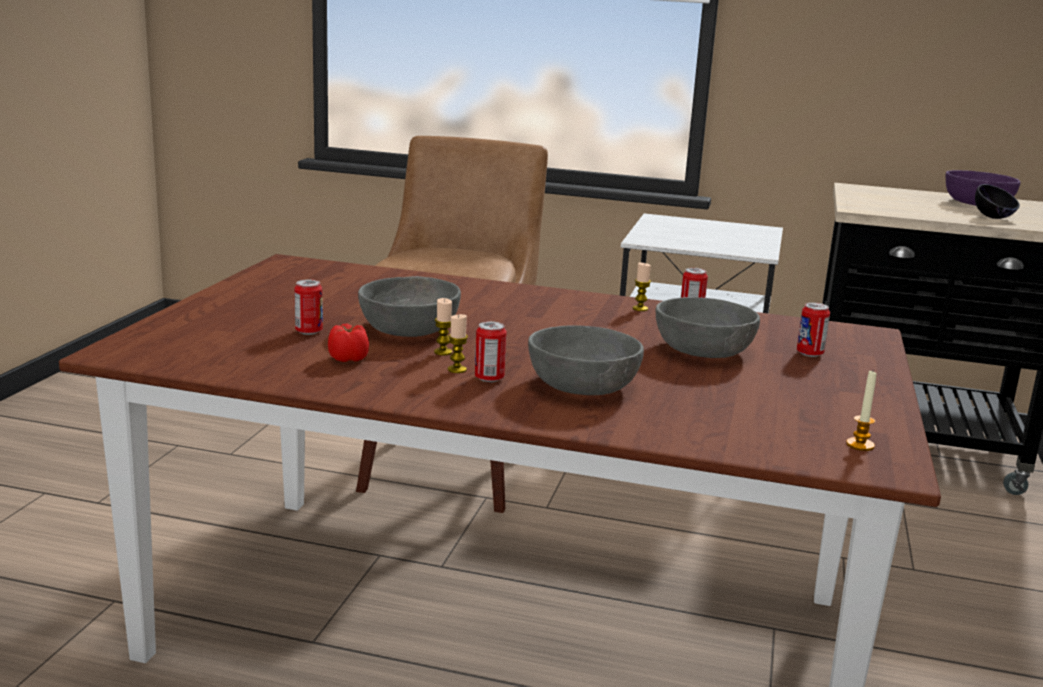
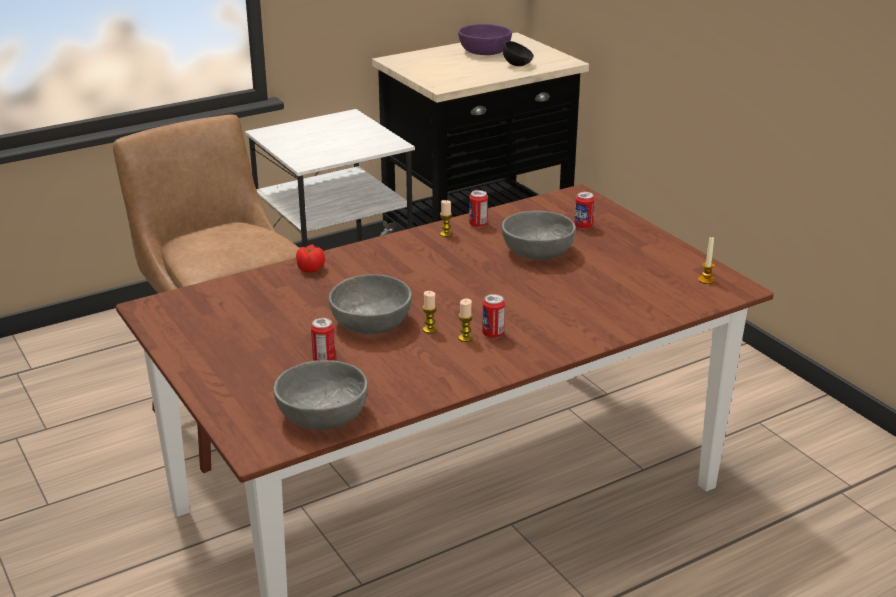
camera: 45 degrees left, 10 degrees up
tomato [328,324,369,362] -> tomato moved to [296,245,325,272]
grey bowl [528,325,644,395] -> grey bowl moved to [274,360,368,430]

